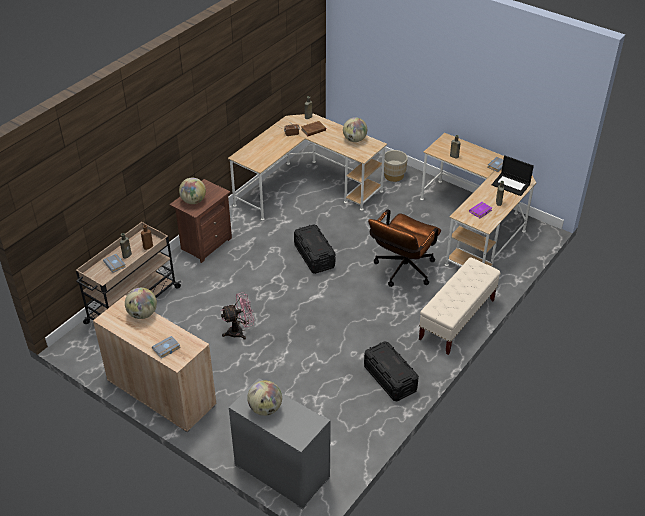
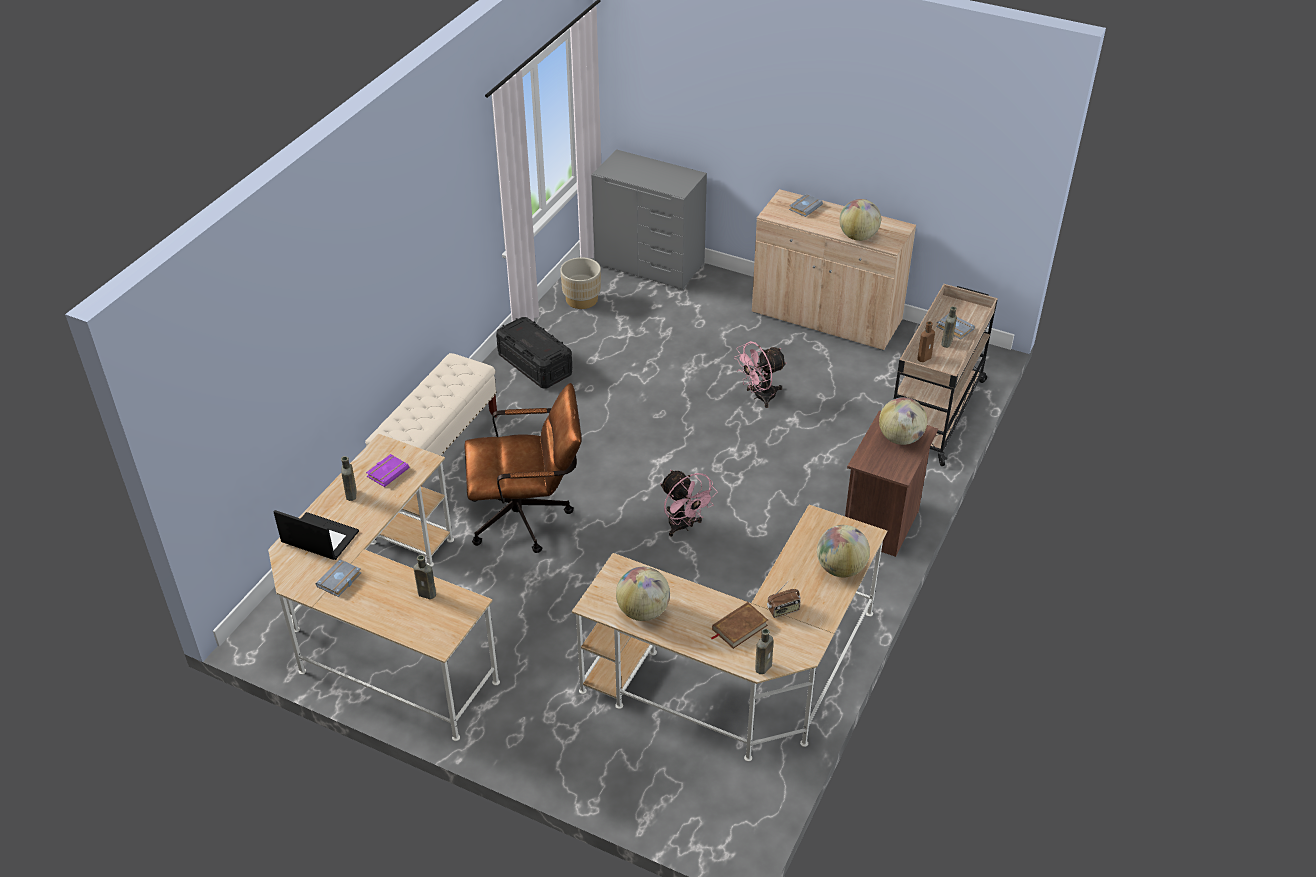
camera: 170 degrees right, 0 degrees up
globe [247,381,282,416] -> globe moved to [817,525,870,578]
black storage box [294,225,335,274] -> pink fan [660,470,718,537]
brown office chair [368,209,441,287] -> brown office chair turned 60 degrees clockwise [465,383,582,553]
beige planter [384,150,408,182] -> beige planter moved to [560,257,601,309]

